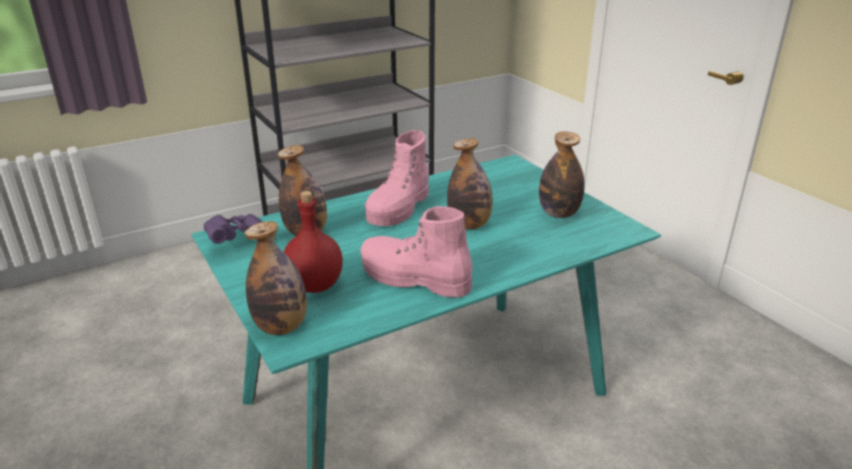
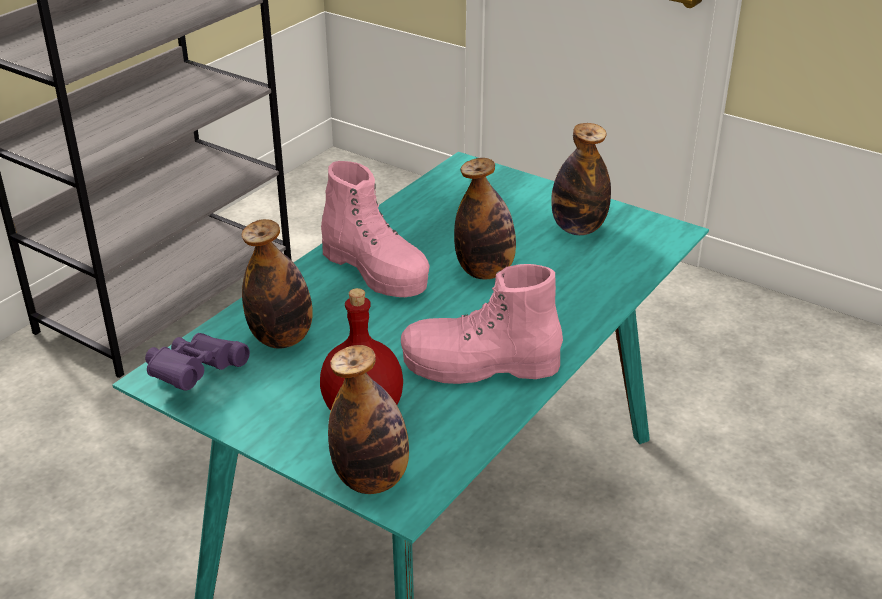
camera: 25 degrees left, 5 degrees up
pink boot [365,130,429,226] -> pink boot turned 45 degrees counterclockwise [321,161,430,297]

